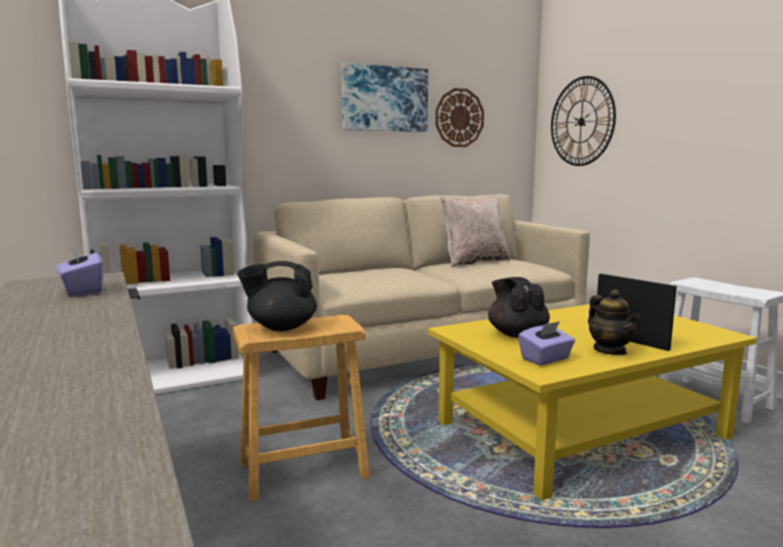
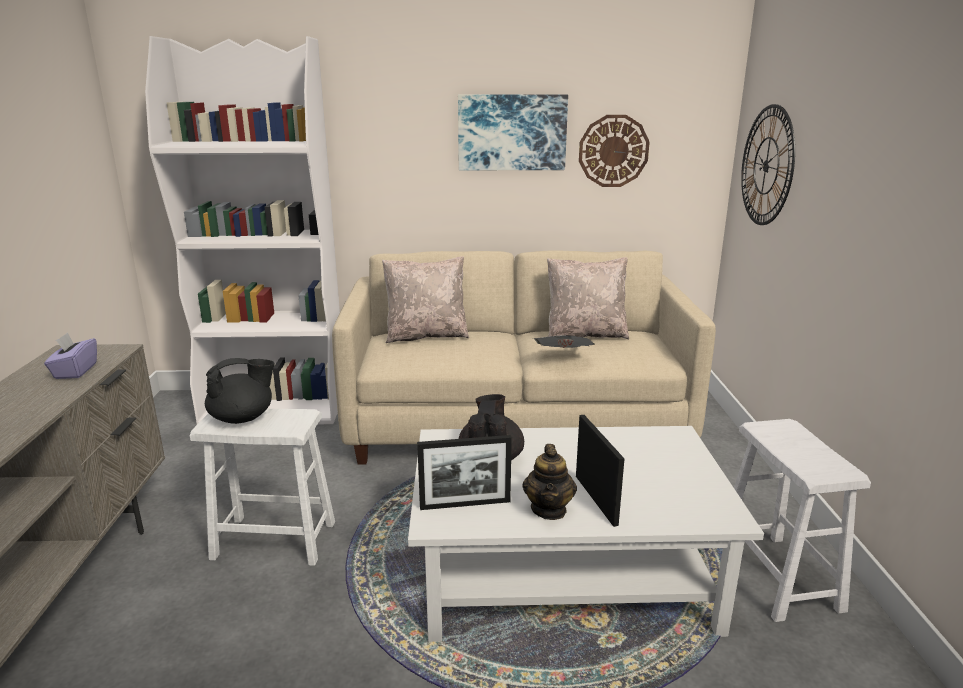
camera: 25 degrees right, 10 degrees up
brown stool [233,315,370,502] -> white stool [190,409,335,566]
black teapot [237,261,317,331] -> black teapot turned 135 degrees clockwise [205,358,275,424]
yellow coffee table [428,304,757,500] -> white coffee table [408,426,764,642]
purple tissue box [518,321,575,366] -> picture frame [417,435,512,510]
none -> beige pillow [382,256,469,343]
none -> newspaper [533,336,594,348]

